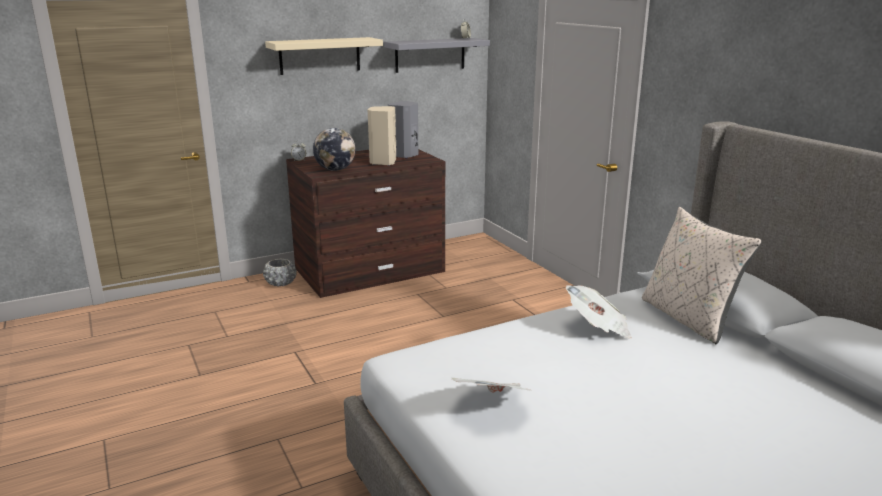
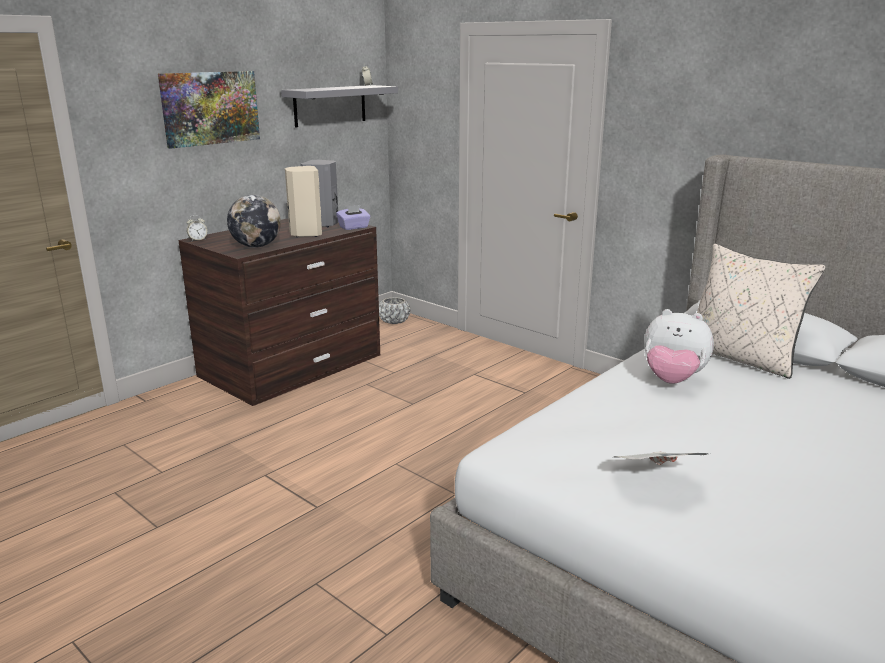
camera: 20 degrees left, 0 degrees up
grey planter [263,259,297,287] -> grey planter moved to [379,297,411,324]
beige shelf [265,37,383,75] -> picture [158,71,260,149]
newspaper [566,285,631,339] -> plush toy [644,309,714,384]
none -> purple tissue box [336,205,371,230]

